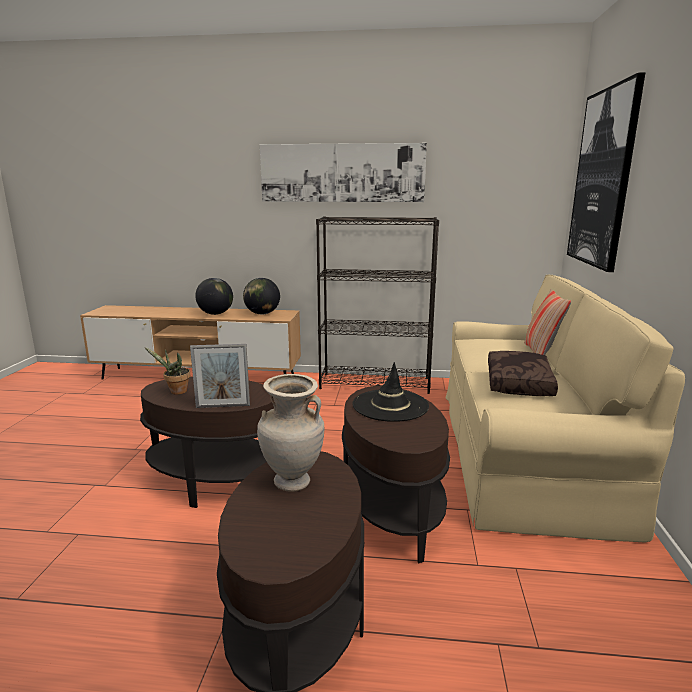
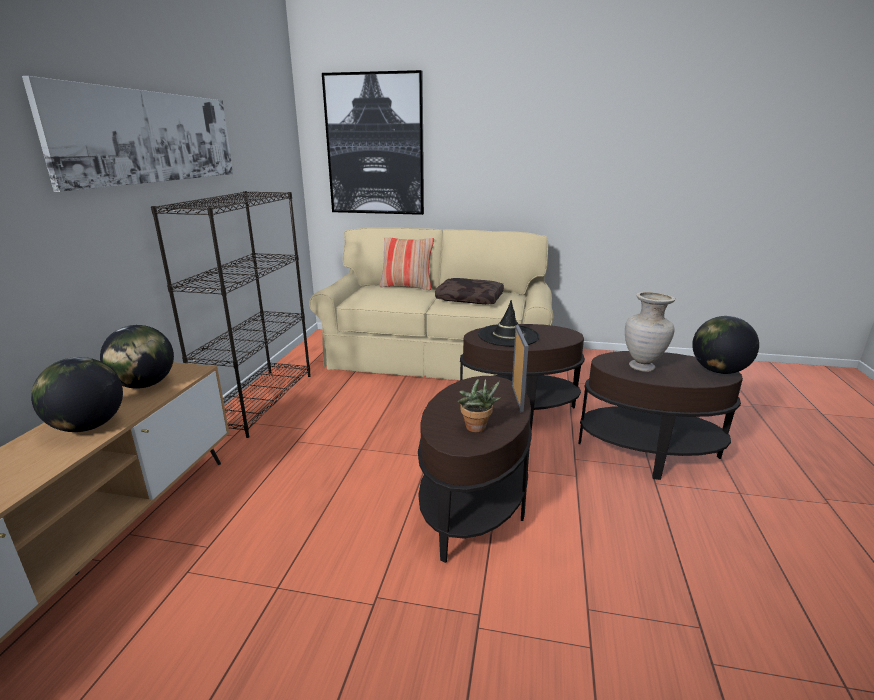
camera: 85 degrees left, 5 degrees up
none -> globe [692,316,759,374]

